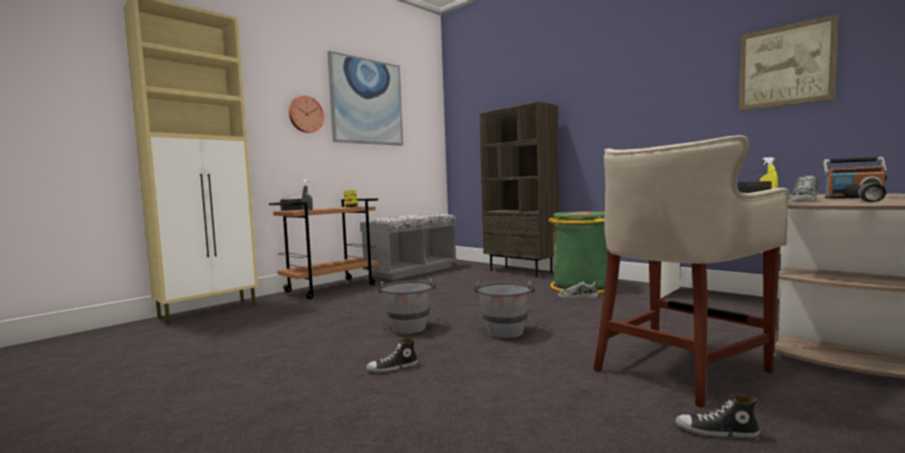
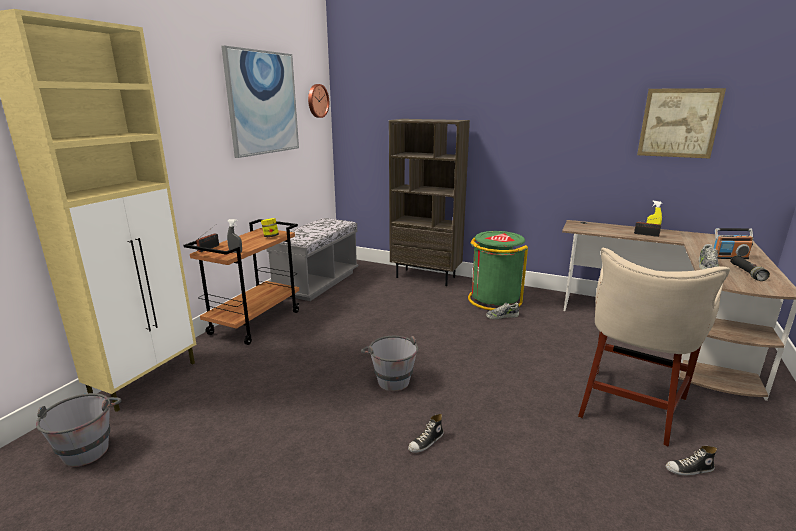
camera: 20 degrees left, 15 degrees up
wall clock [289,96,324,133] -> wall clock moved to [308,84,329,118]
grey bucket [474,281,535,339] -> grey bucket moved to [36,393,122,467]

